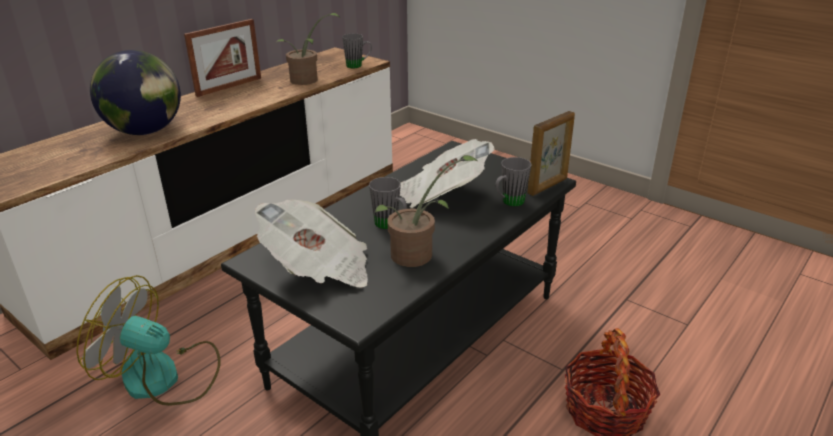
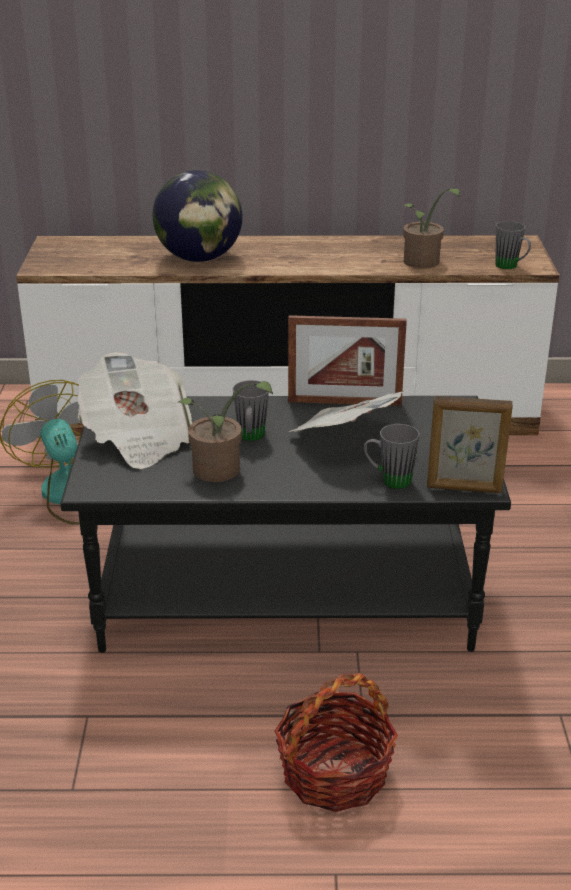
camera: 50 degrees right, 0 degrees up
picture frame [184,19,261,97] -> picture frame moved to [288,315,407,406]

